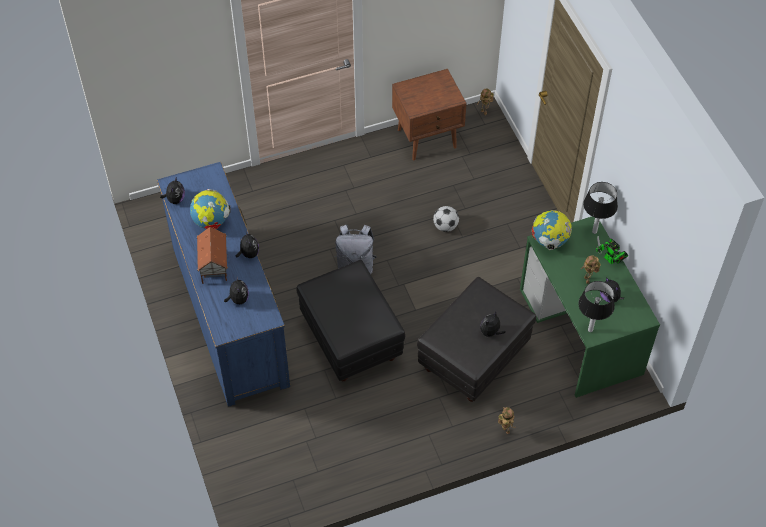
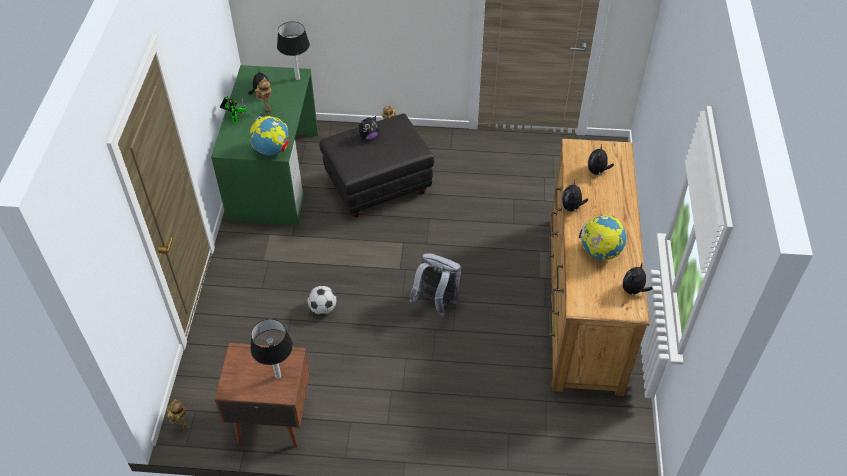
camera: 155 degrees left, 5 degrees down
blue dresser [157,162,290,407] -> brown dresser [548,139,650,396]
toy house [197,227,228,284] -> none
black ottoman [296,260,405,381] -> none
table lamp [583,182,618,234] -> table lamp moved to [250,319,293,379]

